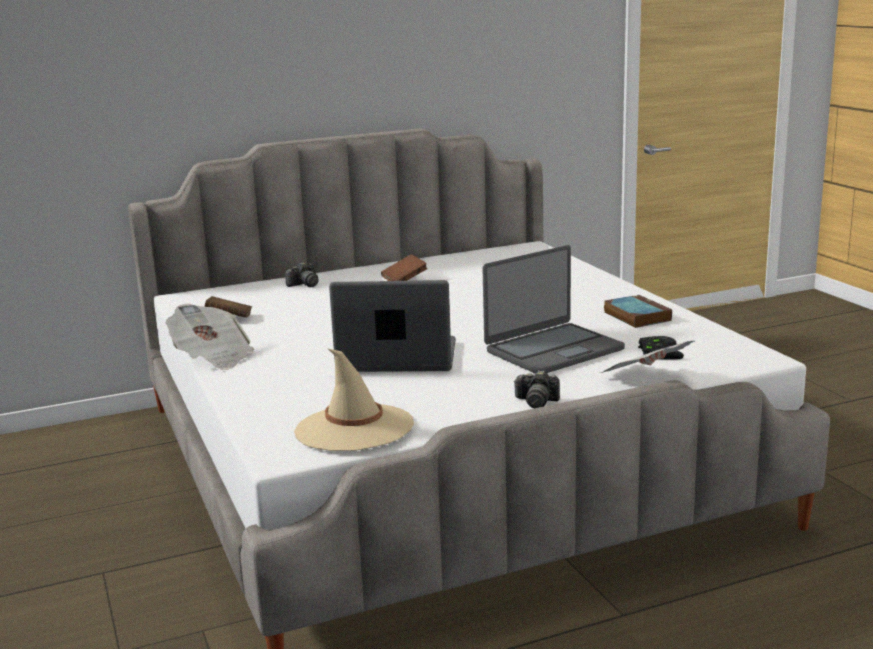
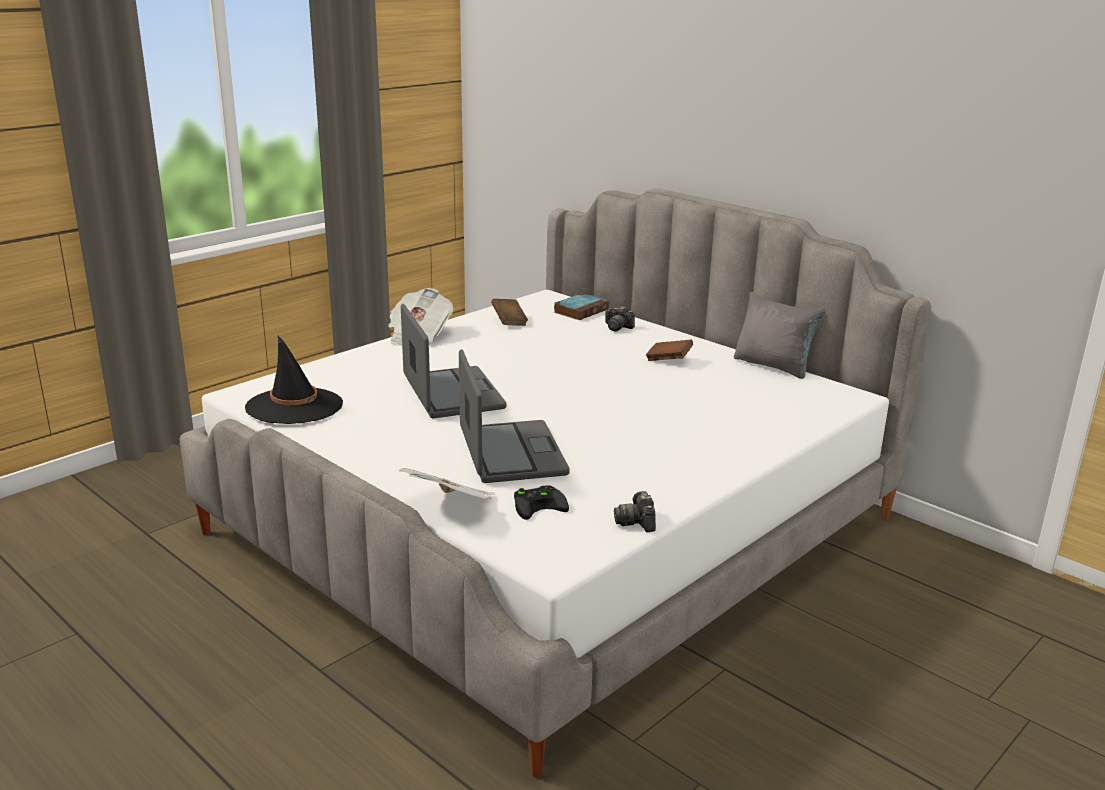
camera: 65 degrees right, 5 degrees up
beige hat [294,348,414,451] -> black hat [245,336,343,424]
laptop [482,245,625,374] -> laptop turned 135 degrees counterclockwise [459,349,570,483]
camera [513,370,560,408] -> camera moved to [614,491,656,532]
book [604,295,672,328] -> book moved to [554,293,609,320]
none -> grey pillow [734,292,826,379]

